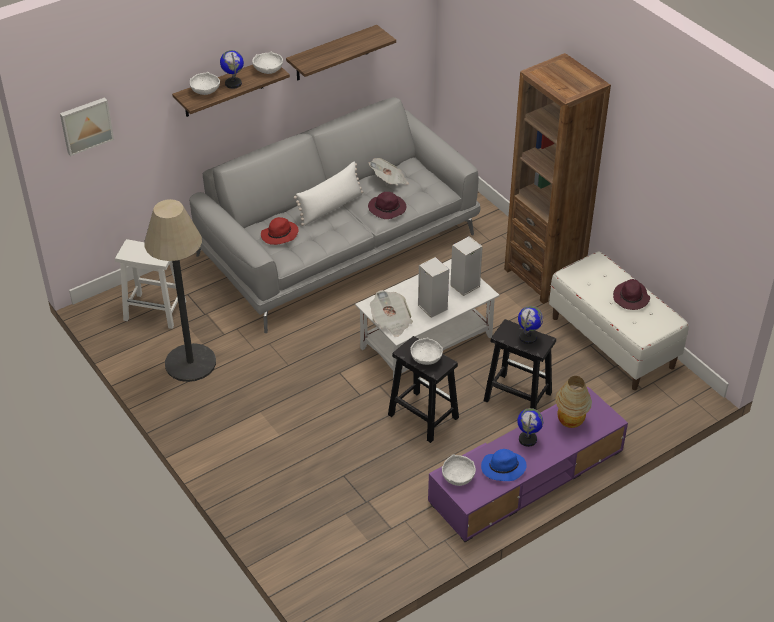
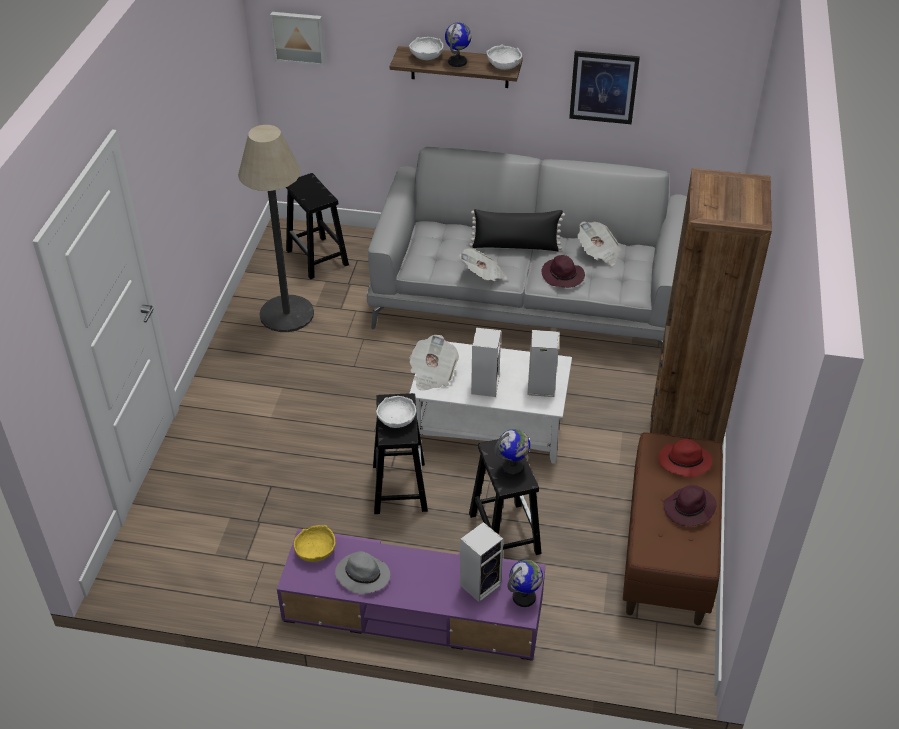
camera: 45 degrees right, 0 degrees up
white stool [115,239,186,329] -> black stool [286,173,349,279]
red hat [261,217,298,245] -> red hat moved to [659,439,712,477]
shelf [286,25,396,81] -> picture [569,51,640,124]
white pillow [294,162,363,226] -> black pillow [469,209,565,251]
white bowl [442,455,476,486] -> yellow bowl [293,525,336,562]
blue hat [481,449,526,481] -> grey hat [335,551,390,594]
globe [517,408,543,447] -> globe moved to [508,560,543,607]
white bench [549,251,689,390] -> brown bench [623,432,723,625]
table lamp [555,376,592,428] -> speaker [460,522,503,602]
none -> newspaper [459,248,508,281]

